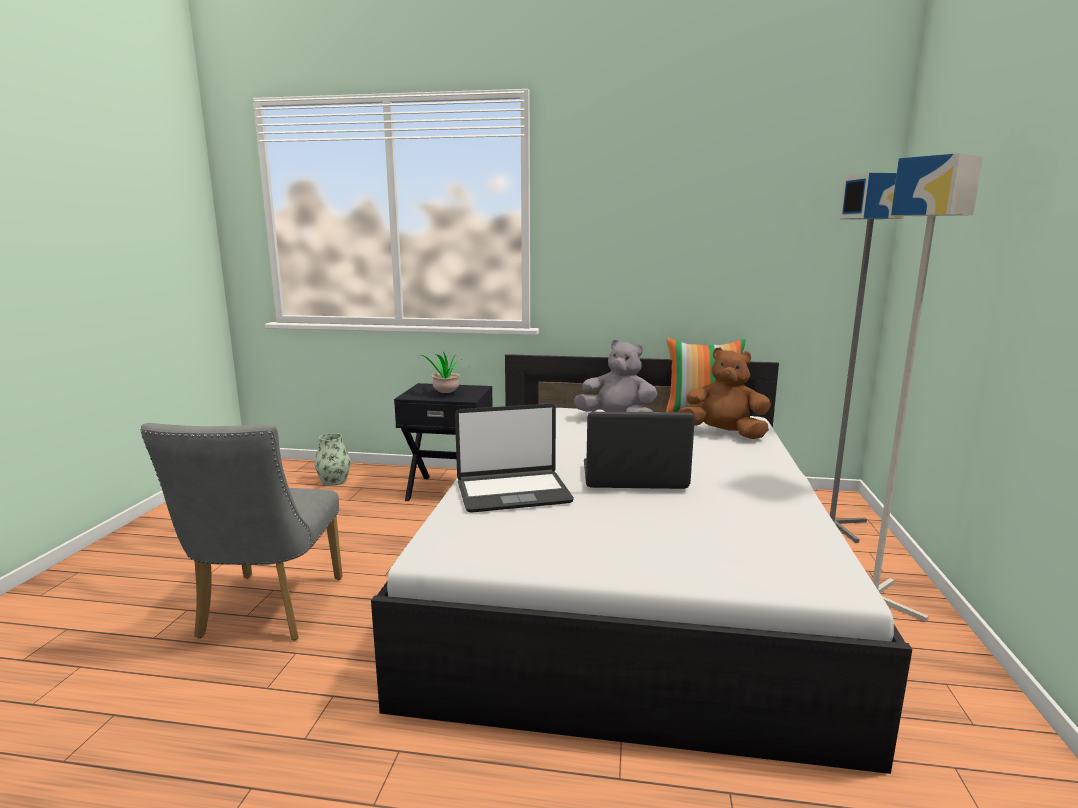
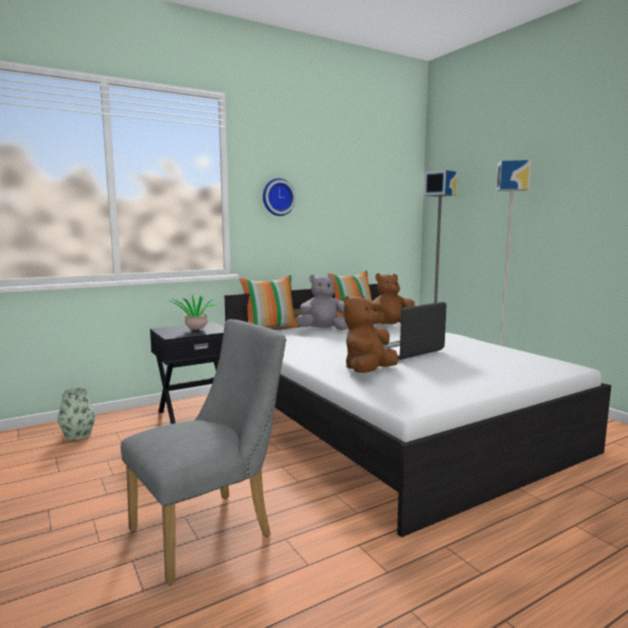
camera: 40 degrees left, 5 degrees down
grey chair [140,423,342,640] -> grey chair turned 90 degrees counterclockwise [121,319,286,585]
laptop [455,404,574,513] -> brown plush toy [344,295,398,373]
none -> pillow [239,275,299,328]
none -> wall clock [263,178,296,216]

